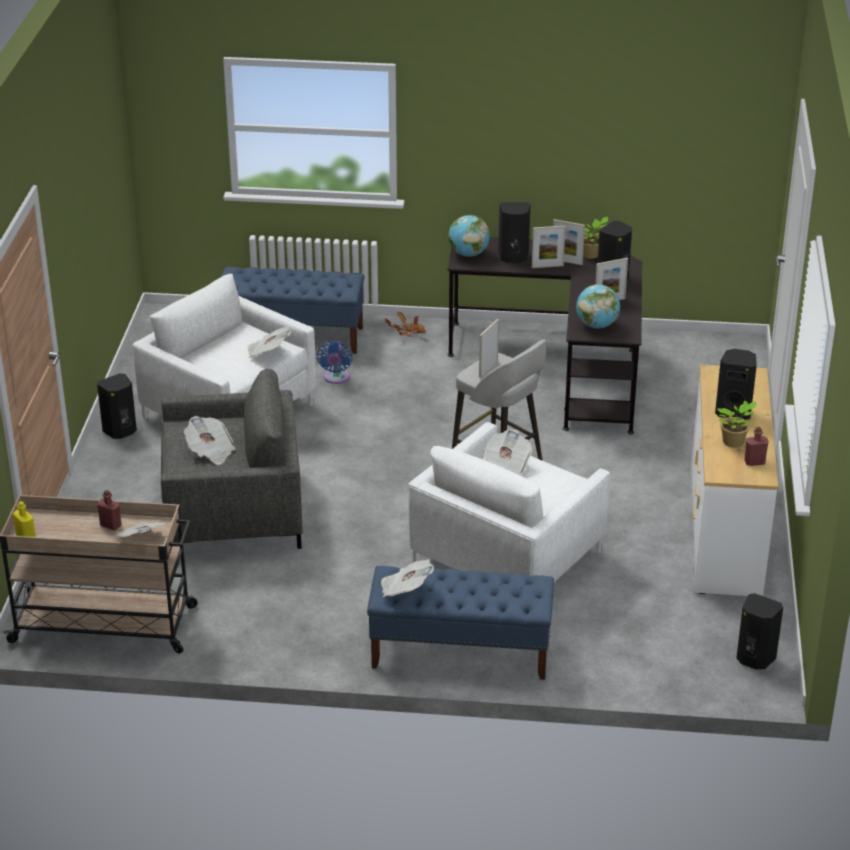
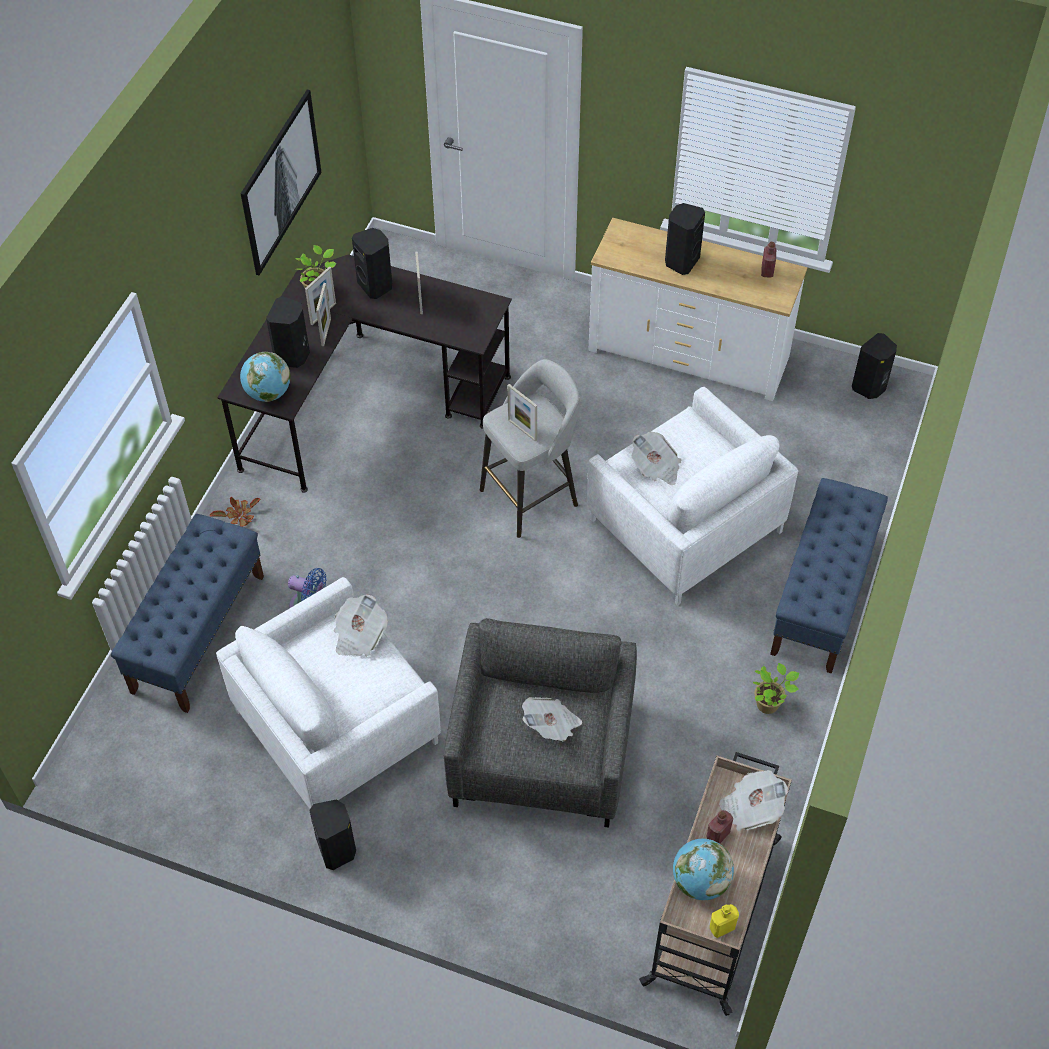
camera: 75 degrees left, 20 degrees up
newspaper [381,559,434,597] -> none
globe [576,284,620,328] -> globe moved to [673,839,734,900]
potted plant [716,401,756,448] -> potted plant moved to [753,663,799,714]
none -> picture [241,90,322,276]

